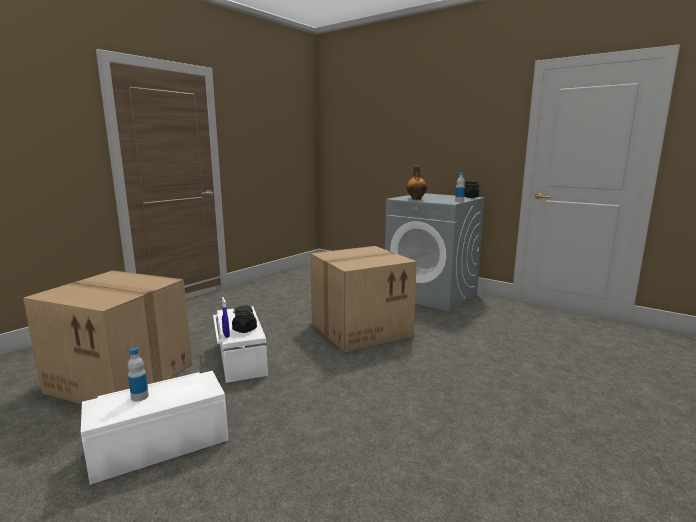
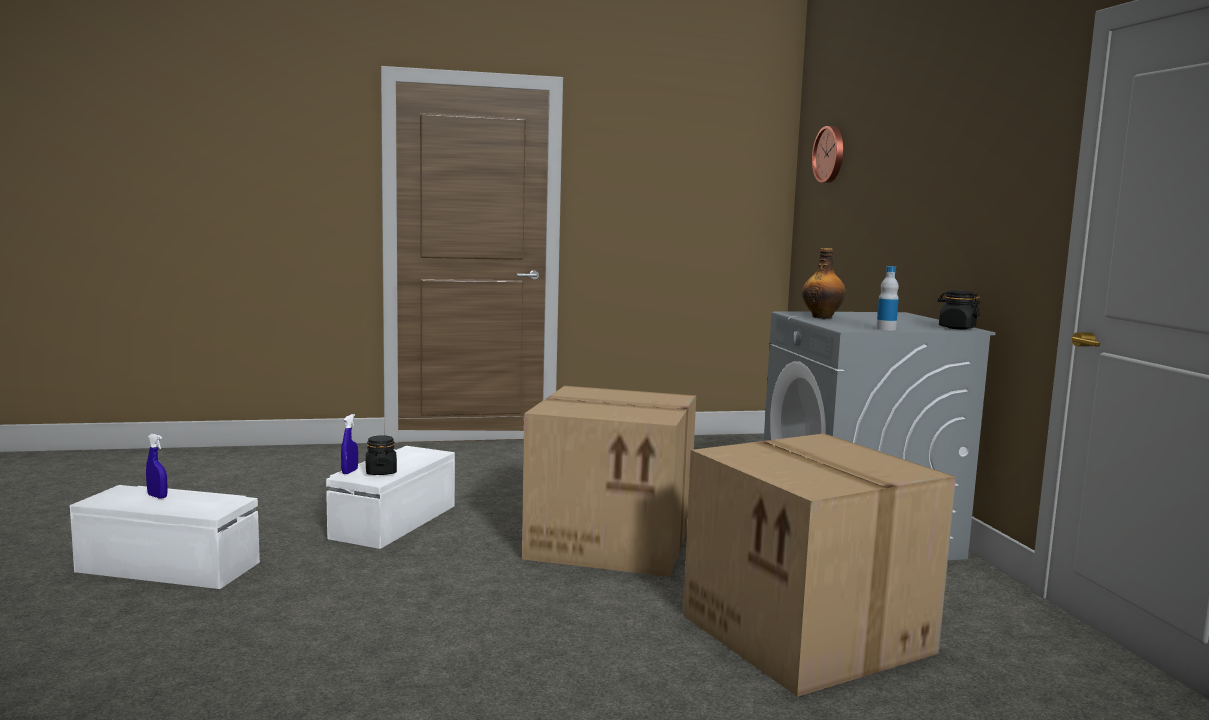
camera: 40 degrees right, 5 degrees down
cardboard box [23,271,192,404] -> cardboard box moved to [683,434,956,697]
bottle [128,347,149,402] -> blue spray bottle [146,434,168,499]
none -> wall clock [812,126,843,183]

